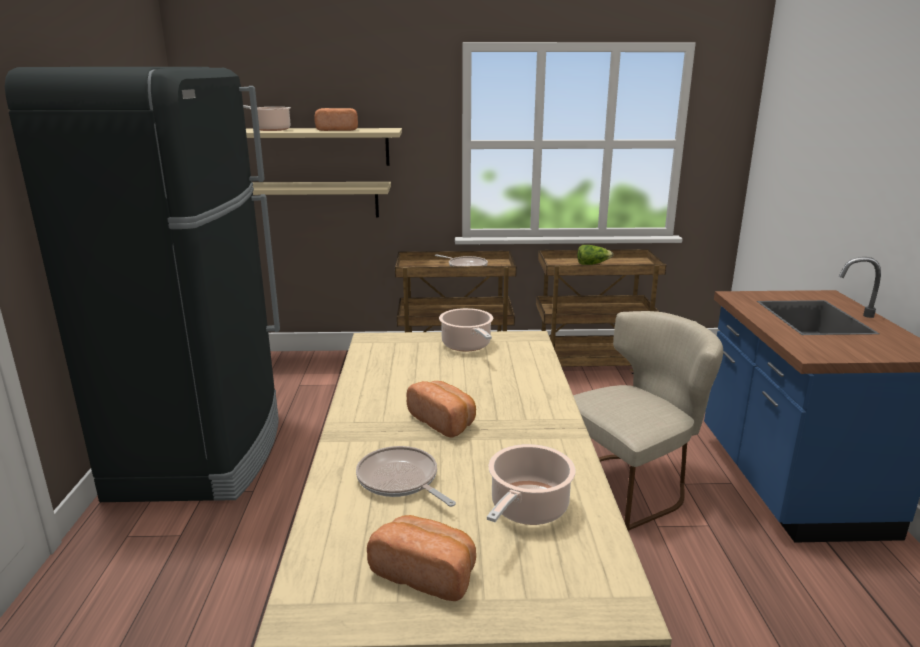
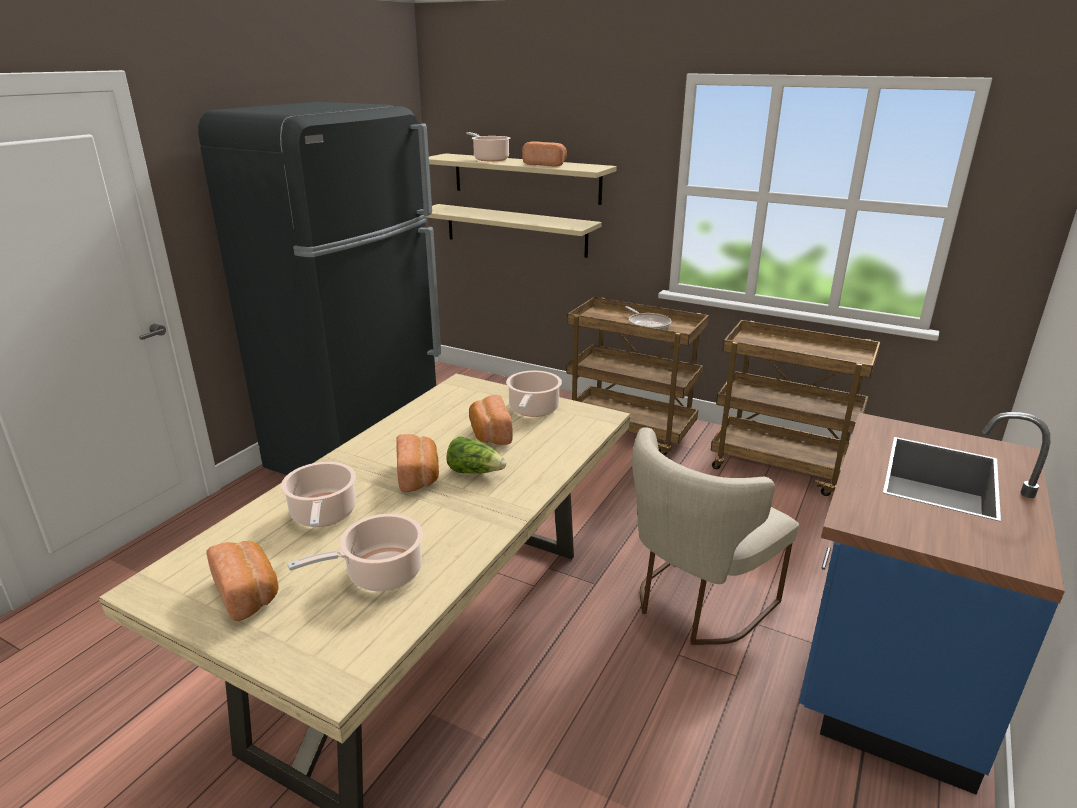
camera: 30 degrees right, 5 degrees up
frying pan [356,446,456,507] -> cooking pot [281,462,356,527]
beige chair [573,311,723,531] -> beige chair turned 135 degrees clockwise [632,427,799,645]
lettuce [577,245,613,265] -> lettuce moved to [446,436,506,474]
none -> bread [469,395,513,445]

